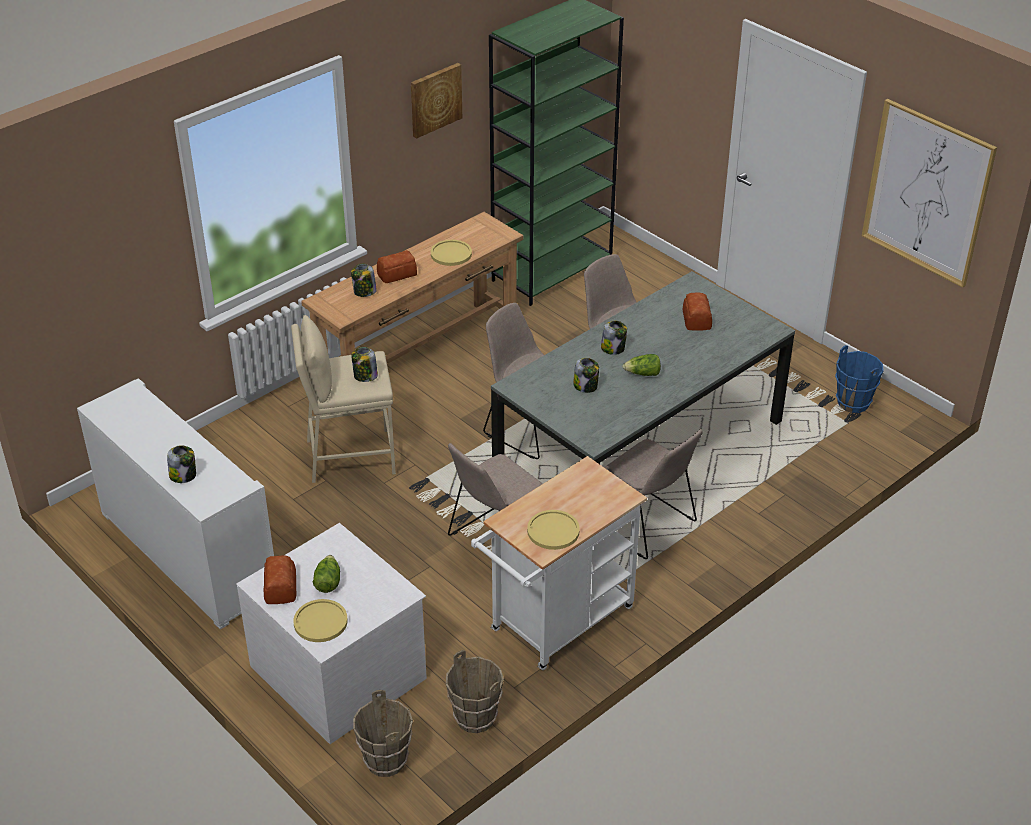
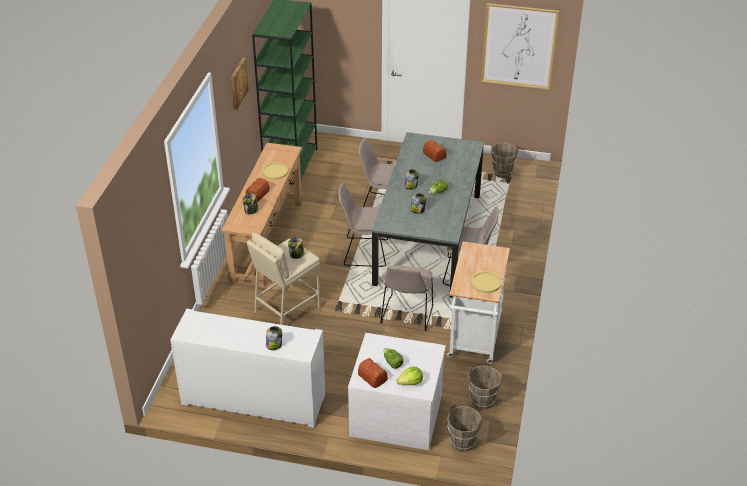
camera: 35 degrees left, 0 degrees up
yellow plate [293,599,348,642] -> lettuce [396,366,423,385]
blue bucket [835,345,884,413] -> brown bucket [491,143,518,178]

